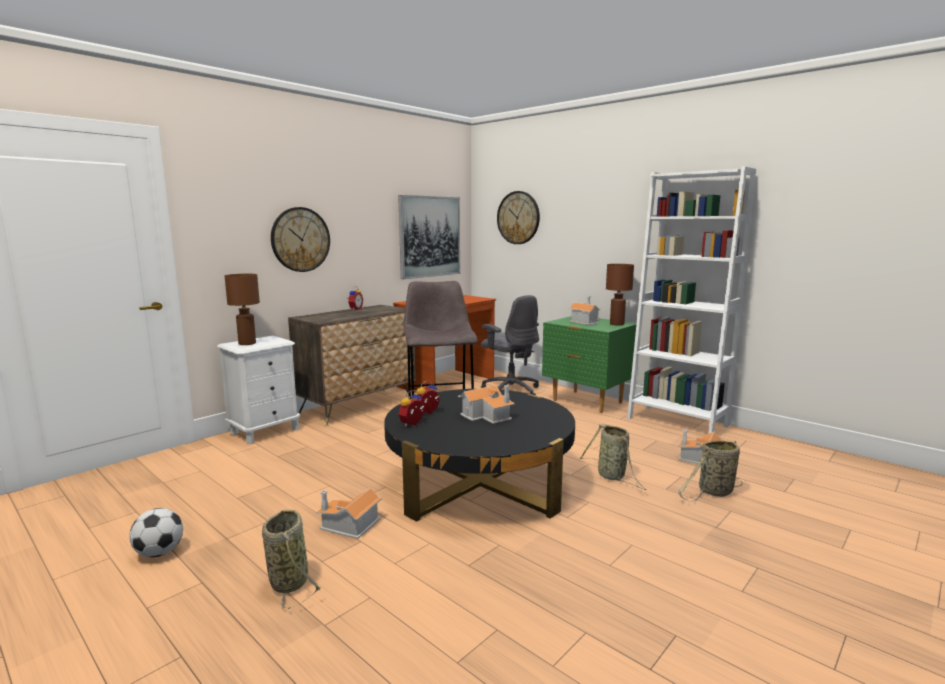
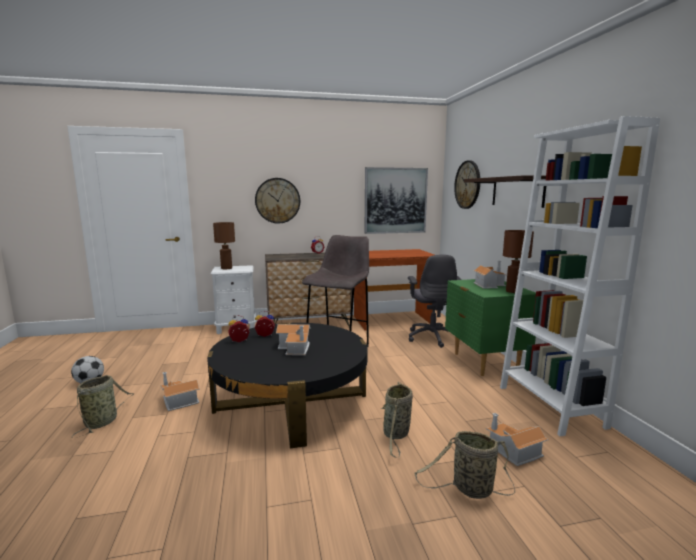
camera: 35 degrees right, 0 degrees up
none -> shelf [464,175,546,208]

